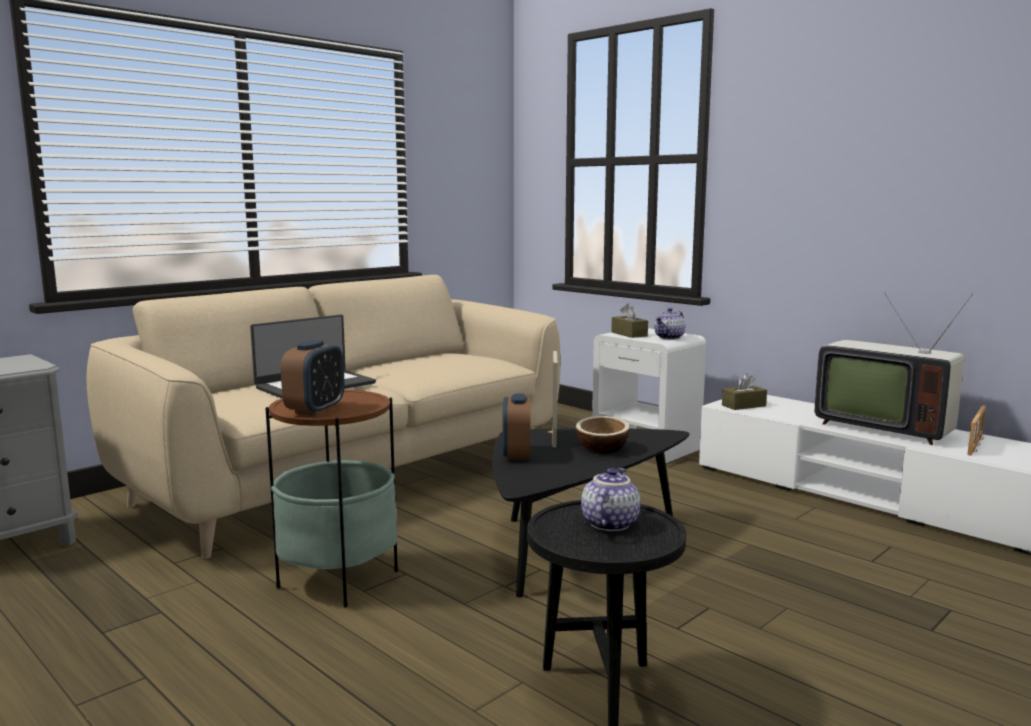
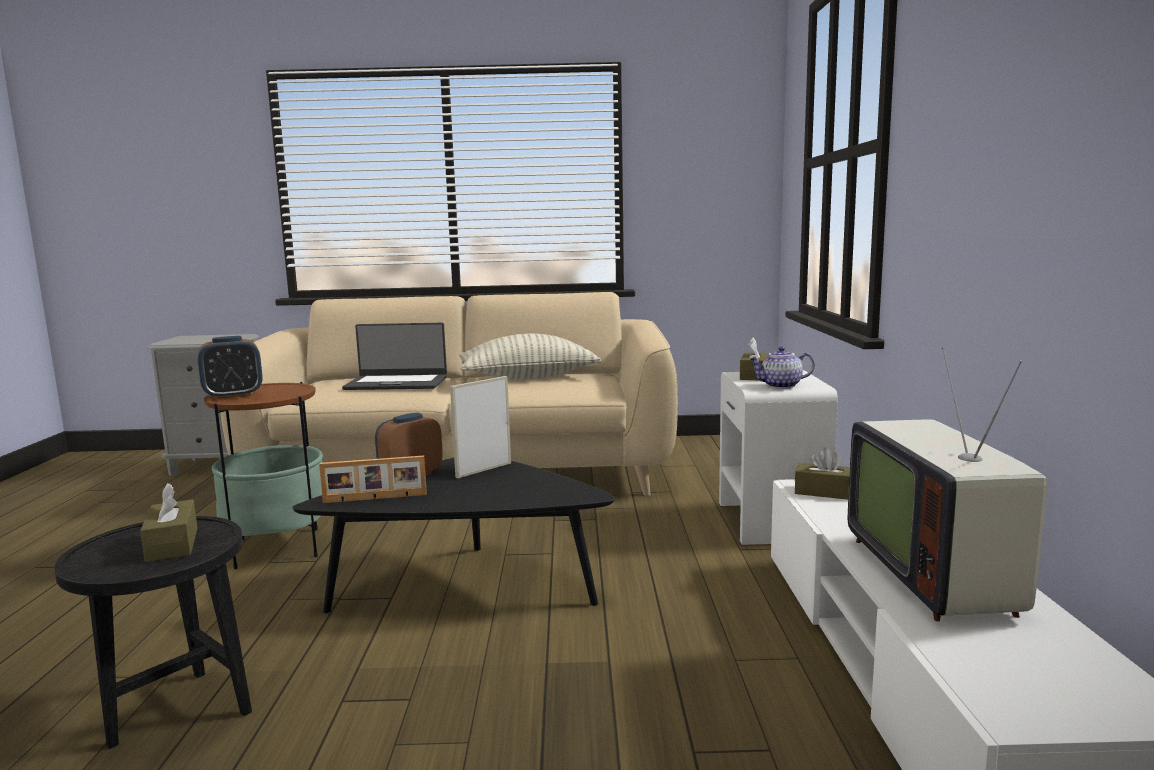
camera: 45 degrees right, 0 degrees up
bowl [576,416,630,453] -> none
teapot [581,468,641,531] -> brown tissue box [140,483,197,562]
picture frame [967,405,986,456] -> picture frame moved to [319,456,427,503]
none -> pillow [459,333,601,379]

